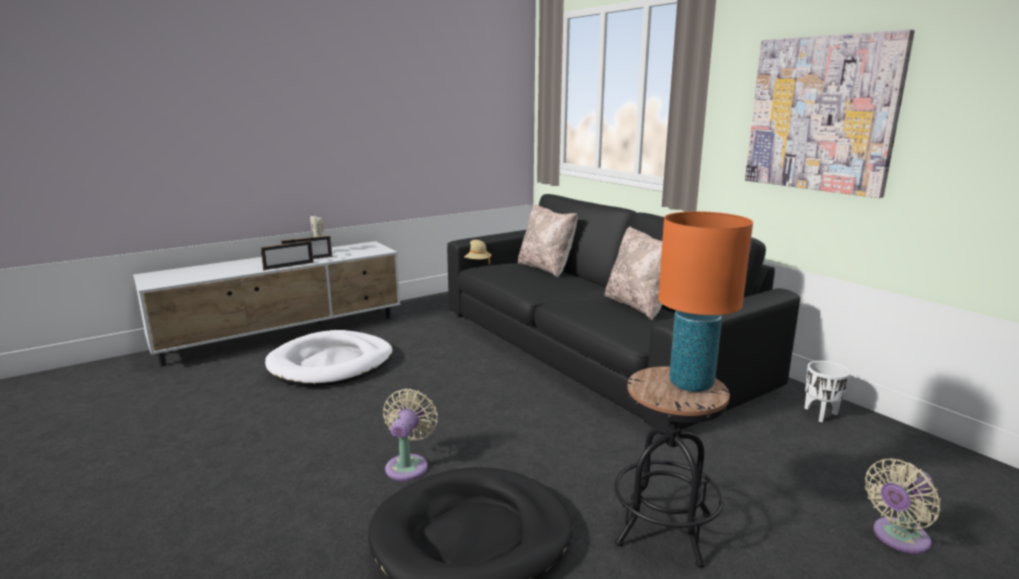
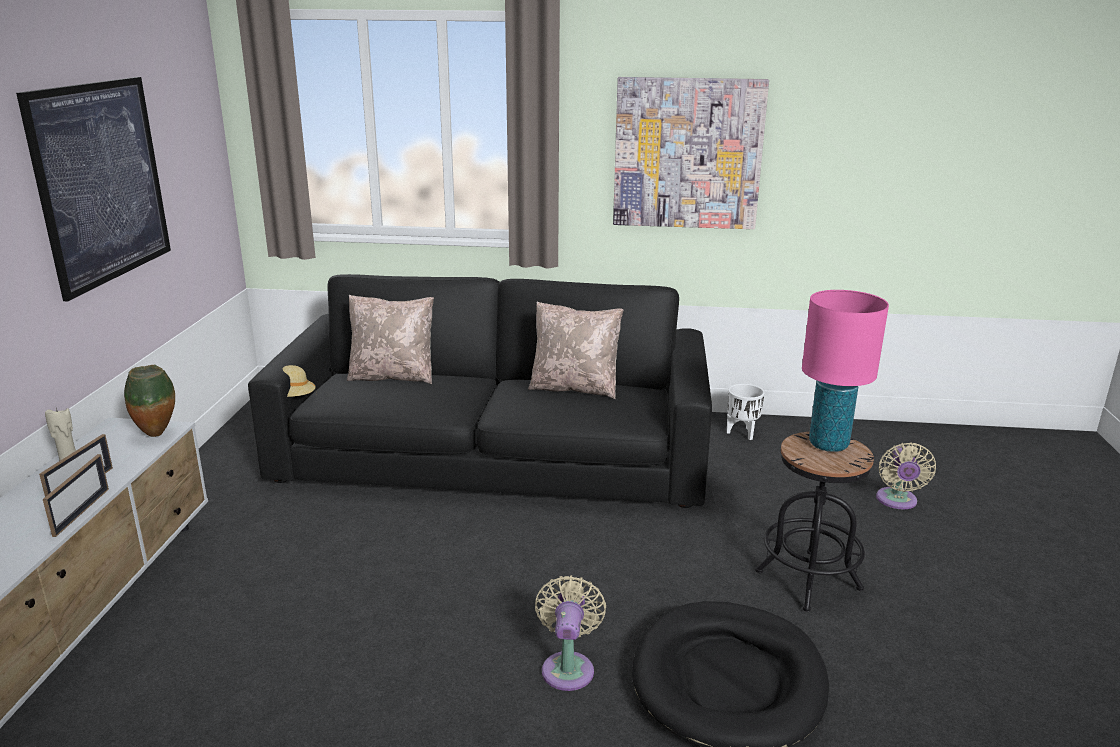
camera: 50 degrees left, 5 degrees up
white dog bed [265,330,393,386] -> none
beige fan [383,389,438,481] -> beige fan turned 45 degrees clockwise [535,575,606,691]
orange table lamp [658,211,753,392] -> pink table lamp [802,290,889,452]
none -> picture [16,77,171,301]
none -> vase [124,365,175,437]

